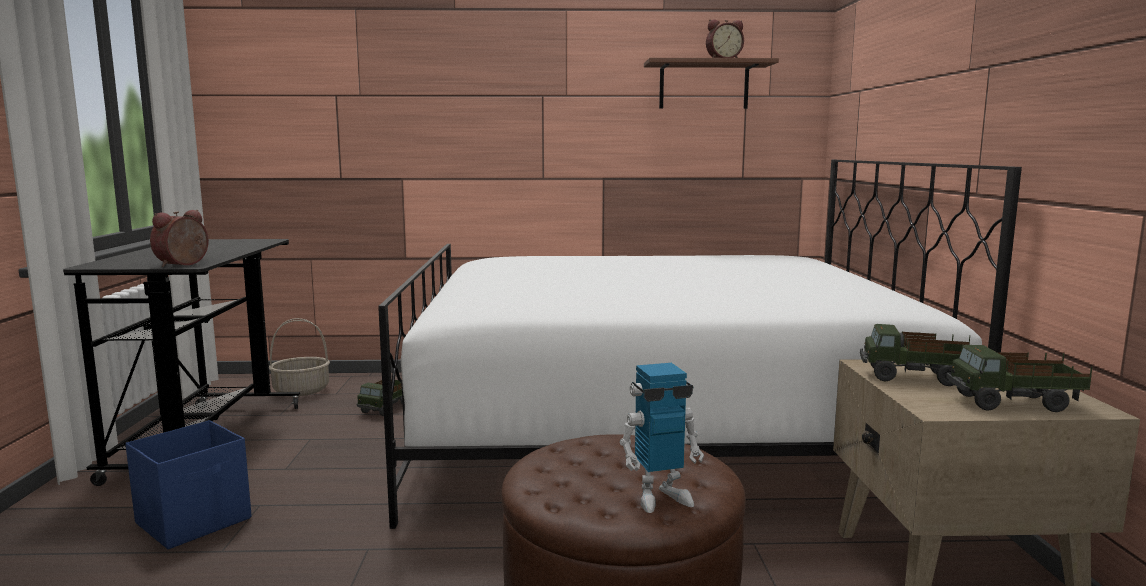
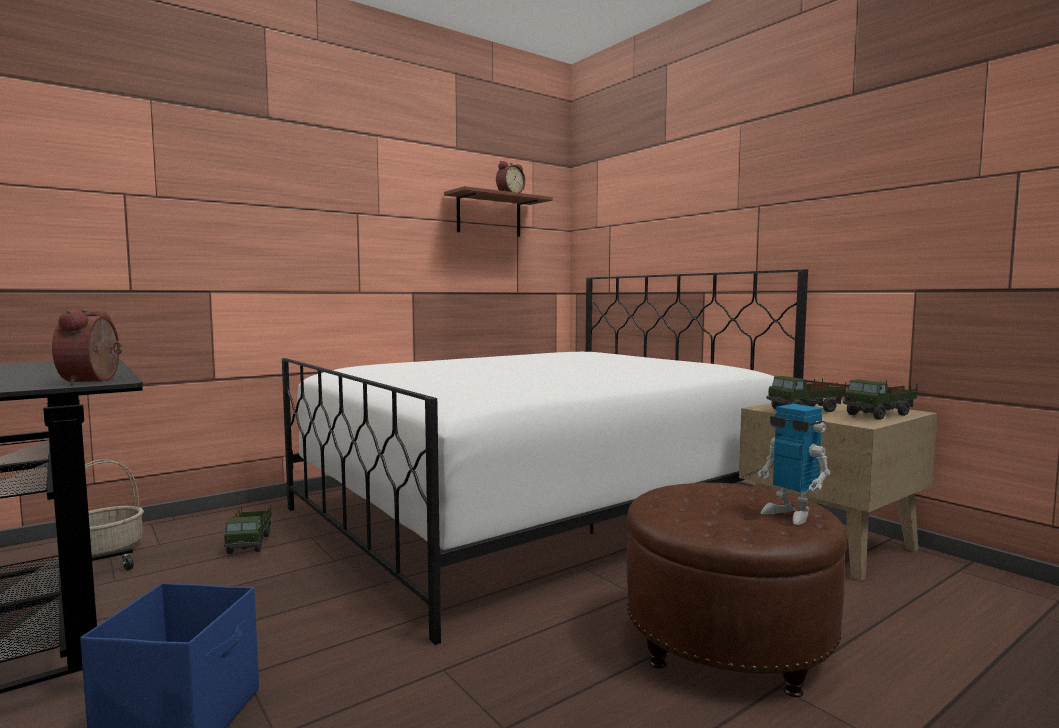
camera: 35 degrees left, 5 degrees down
toy robot [620,363,704,513] -> toy robot turned 105 degrees clockwise [758,404,830,525]

